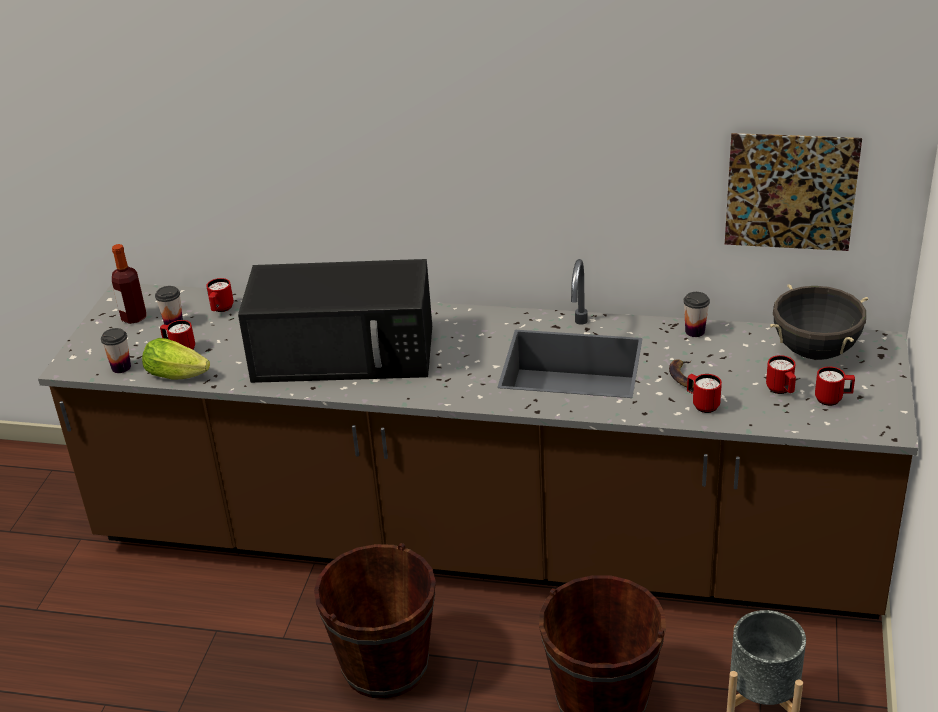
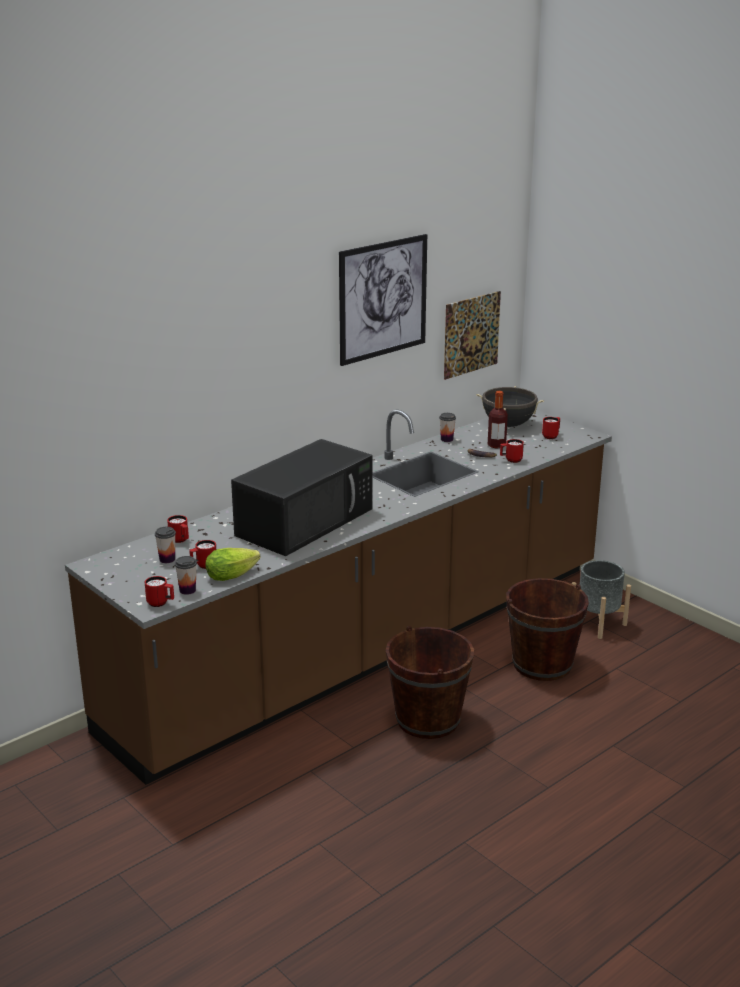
camera: 55 degrees left, 10 degrees down
bottle [112,244,146,324] -> bottle moved to [488,391,508,449]
red mug [766,355,796,394] -> red mug moved to [145,576,174,607]
none -> picture [339,234,427,366]

